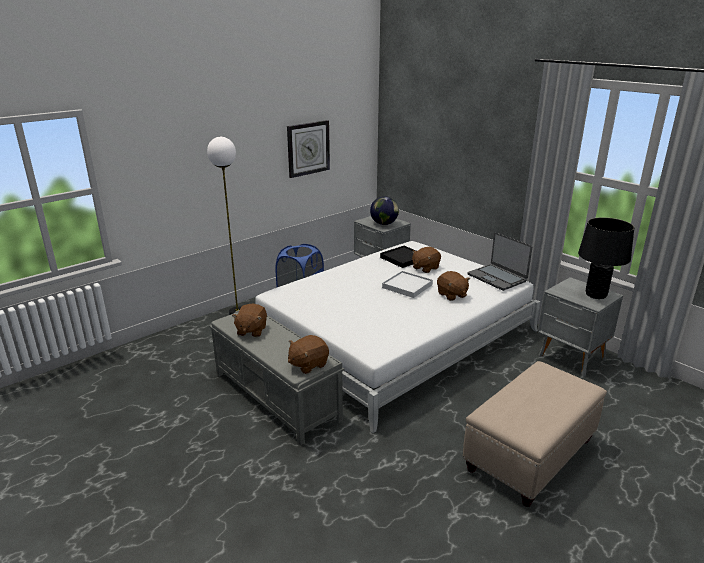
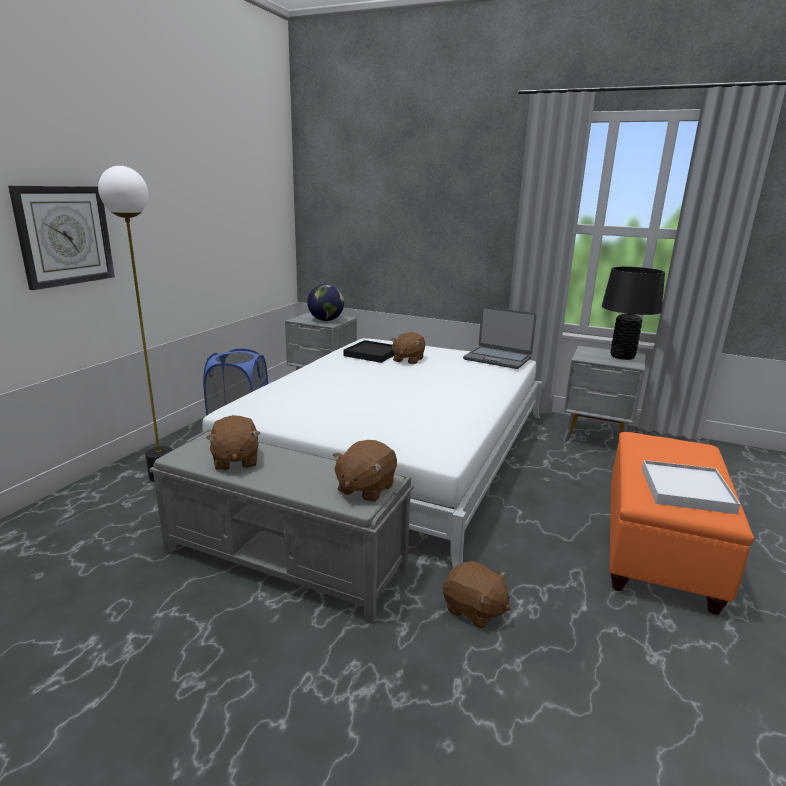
camera: 25 degrees left, 5 degrees down
wall clock [287,120,330,178] -> wall clock moved to [8,186,115,290]
white tray [382,271,433,298] -> white tray moved to [642,460,740,514]
brown plush toy [437,271,470,301] -> brown plush toy moved to [443,561,510,628]
beige ottoman [463,361,607,507] -> orange ottoman [609,432,754,615]

